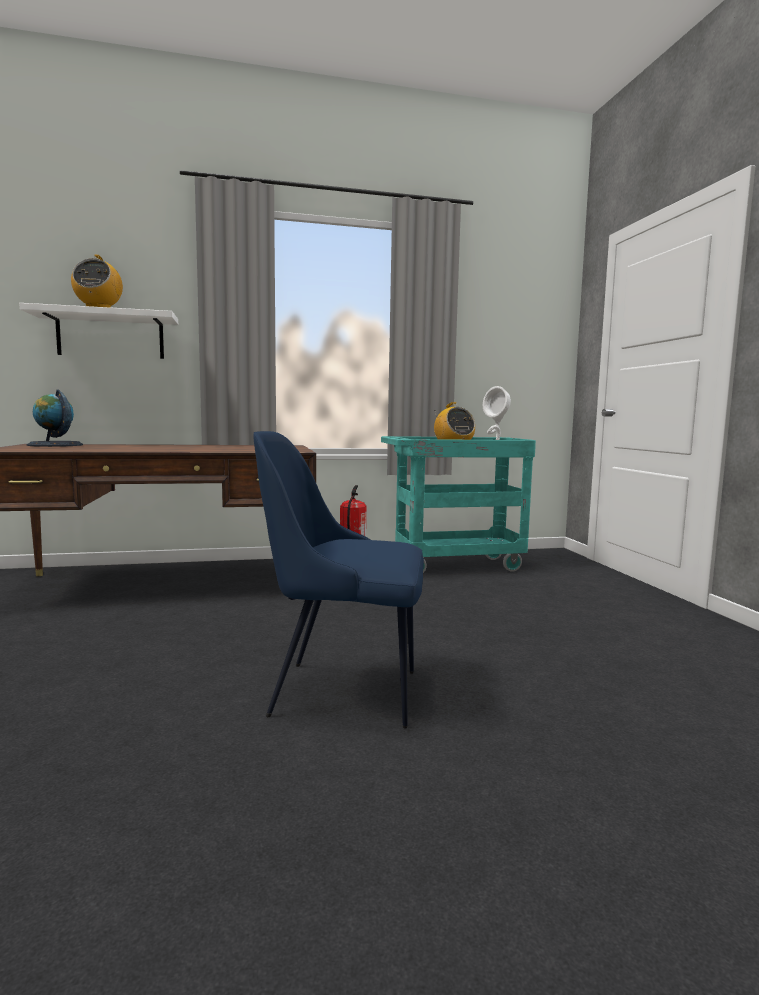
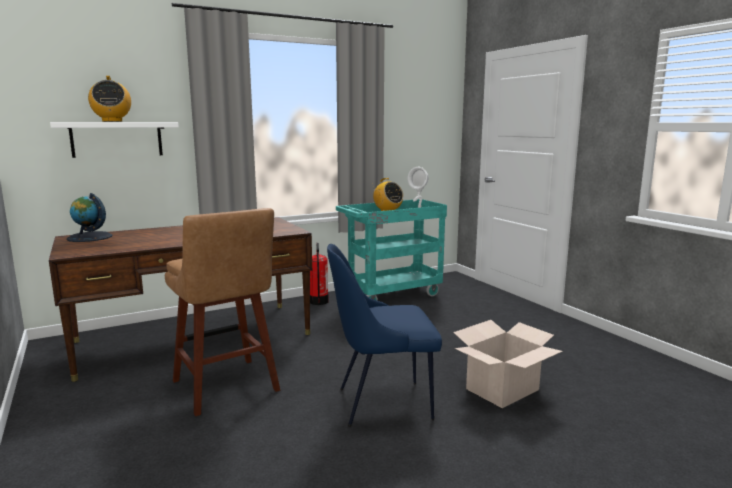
camera: 15 degrees left, 5 degrees up
none -> brown stool [165,208,280,416]
none -> cardboard box [453,320,563,408]

